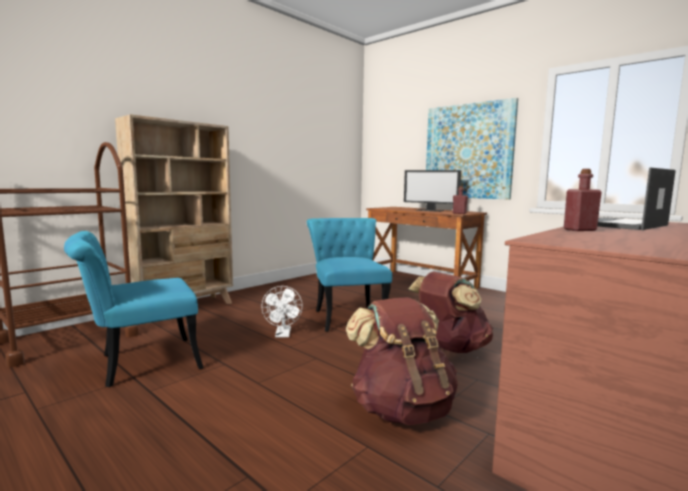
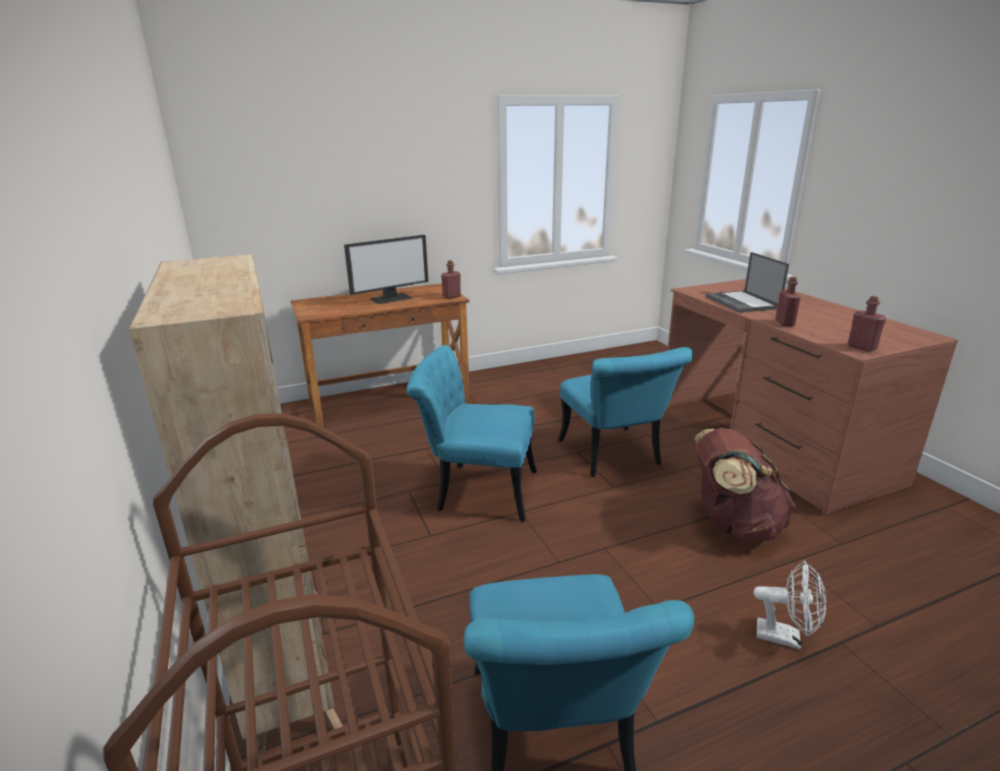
camera: 65 degrees left, 15 degrees up
white fan [261,286,303,337] -> white fan moved to [754,561,826,649]
brown backpack [409,272,493,353] -> turquoise chair [558,347,693,477]
picture [426,98,518,200] -> none
none -> red bottle [848,296,886,352]

